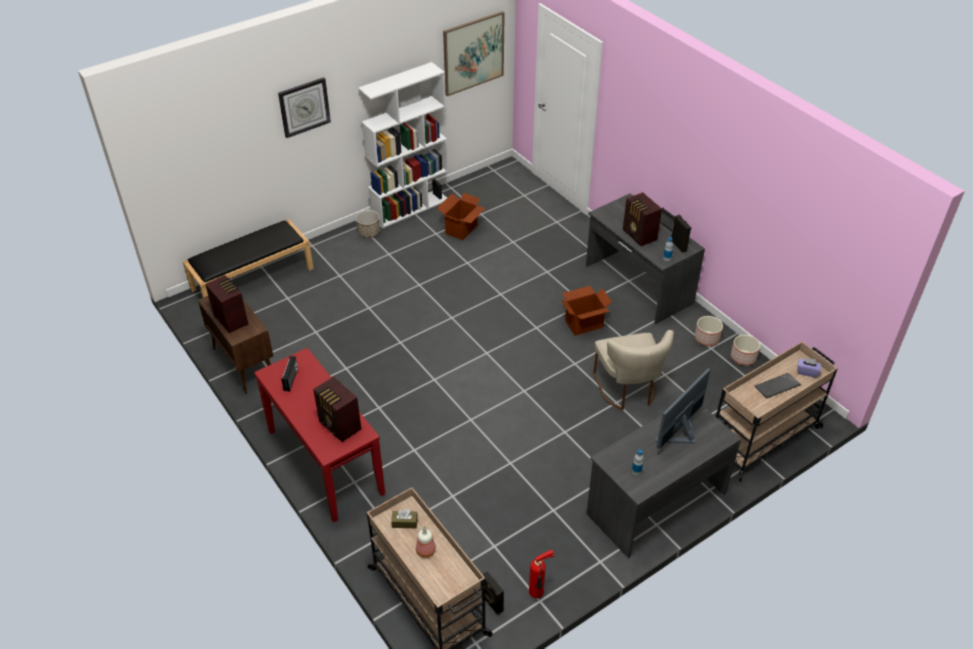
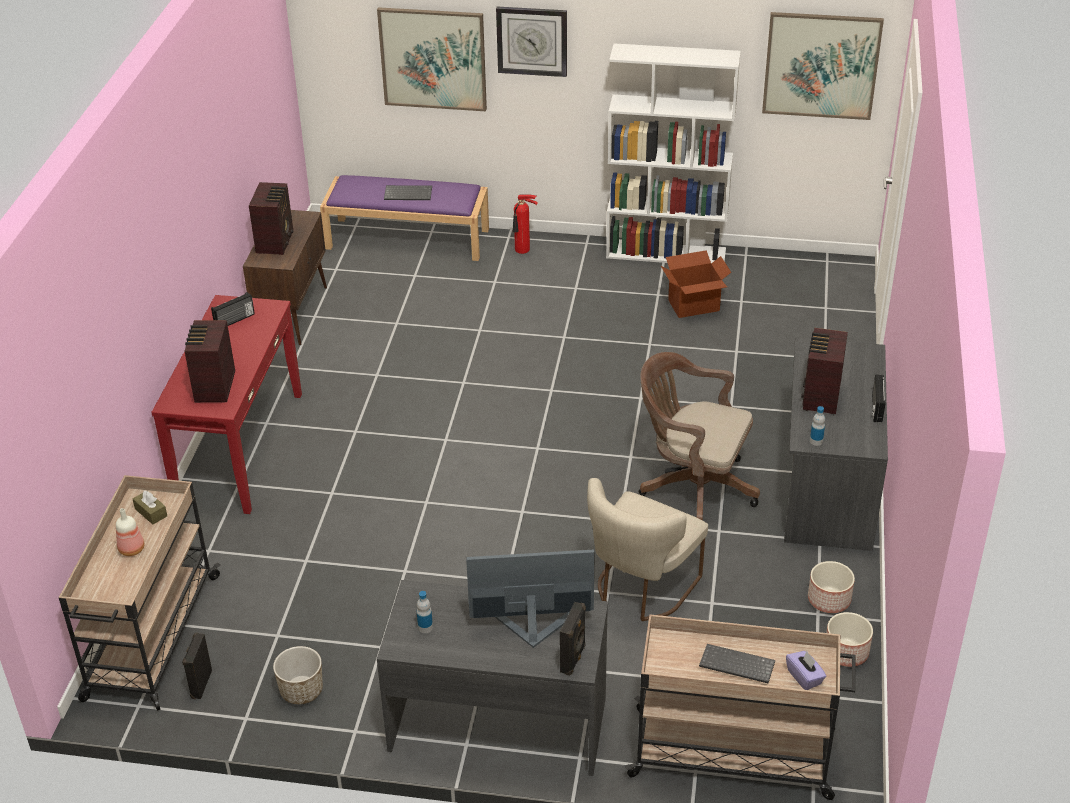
camera: 45 degrees right, 5 degrees down
black bench [183,219,314,298] -> purple bench [320,175,489,261]
planter [356,210,380,238] -> planter moved to [273,646,323,704]
fire extinguisher [529,550,554,598] -> fire extinguisher moved to [512,194,538,254]
cardboard box [561,286,612,336] -> brown office chair [639,352,760,520]
black speaker [672,215,692,253] -> black speaker moved to [560,602,586,676]
none -> picture [377,7,487,111]
none -> keyboard [384,185,432,200]

